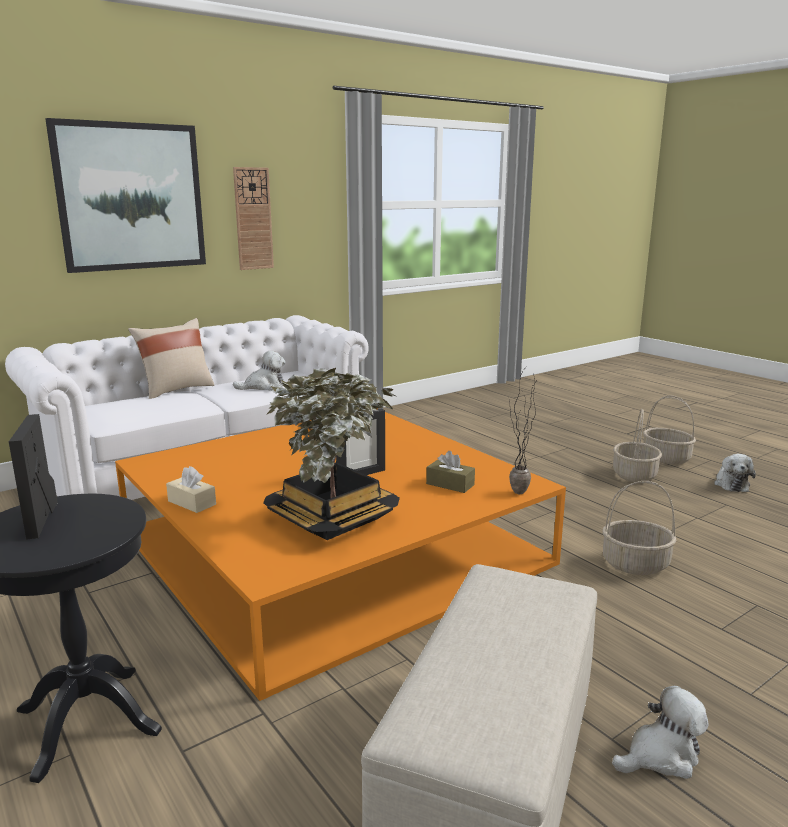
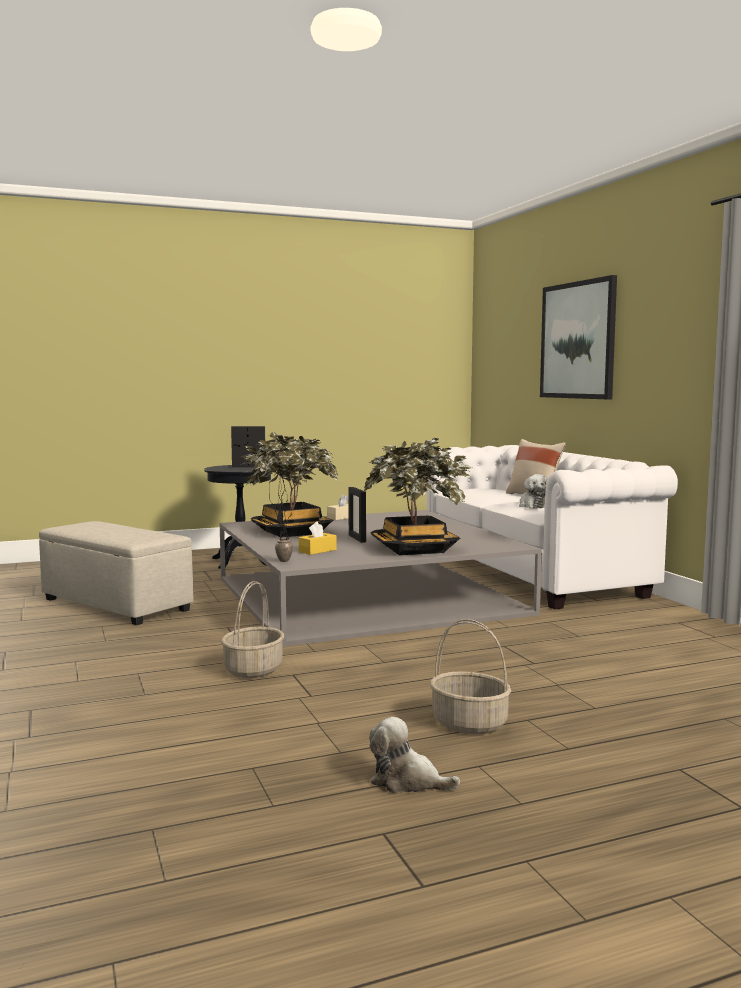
camera: 105 degrees right, 10 degrees down
orange coffee table [115,412,566,701] -> grey coffee table [220,510,542,647]
wall clock [233,167,274,270] -> none
brown tissue box [426,451,475,493] -> yellow tissue box [299,522,337,555]
plush toy [612,686,709,779] -> none
basket [643,396,696,464] -> none
none -> potted plant [364,438,472,555]

